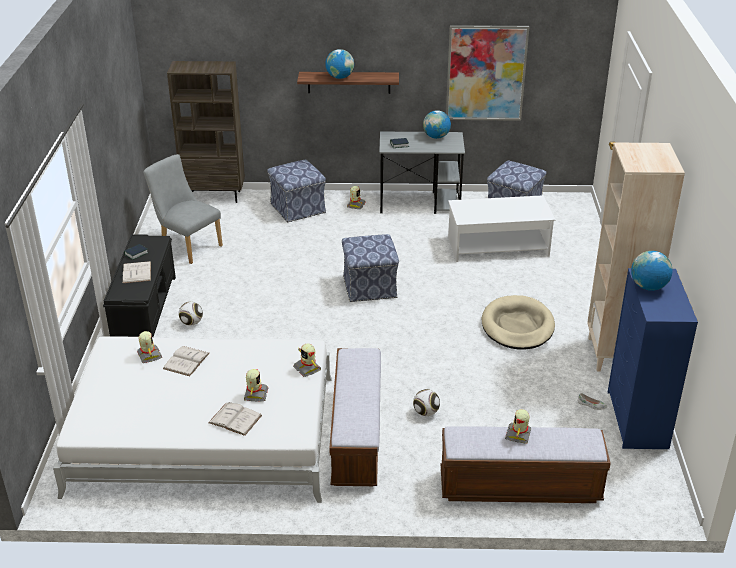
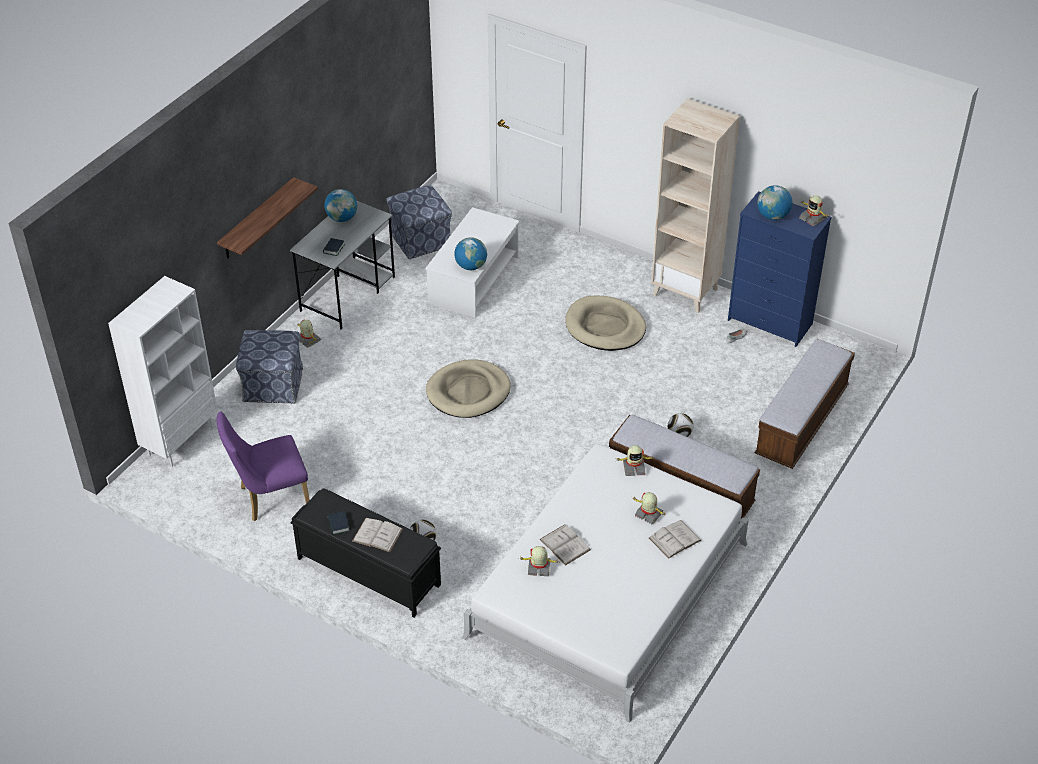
camera: 60 degrees left, 10 degrees up
grey chair [144,154,223,264] -> purple chair [217,411,310,521]
brown bookcase [167,61,245,203] -> white bookcase [108,276,218,467]
globe [326,49,354,79] -> globe moved to [454,237,487,270]
ottoman [342,234,399,302] -> beige dog bed [426,359,511,418]
picture [446,25,529,121] -> none
toy robot [505,409,531,444] -> toy robot moved to [799,195,828,226]

